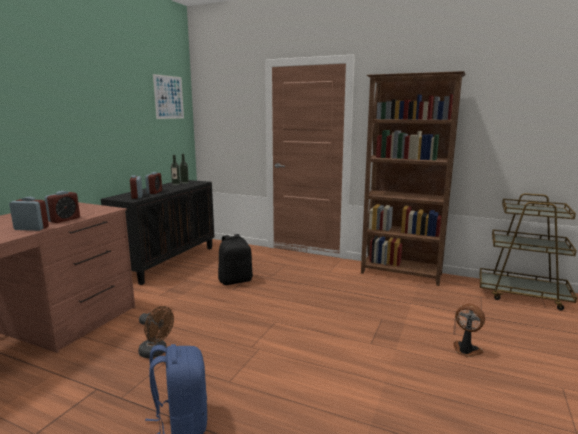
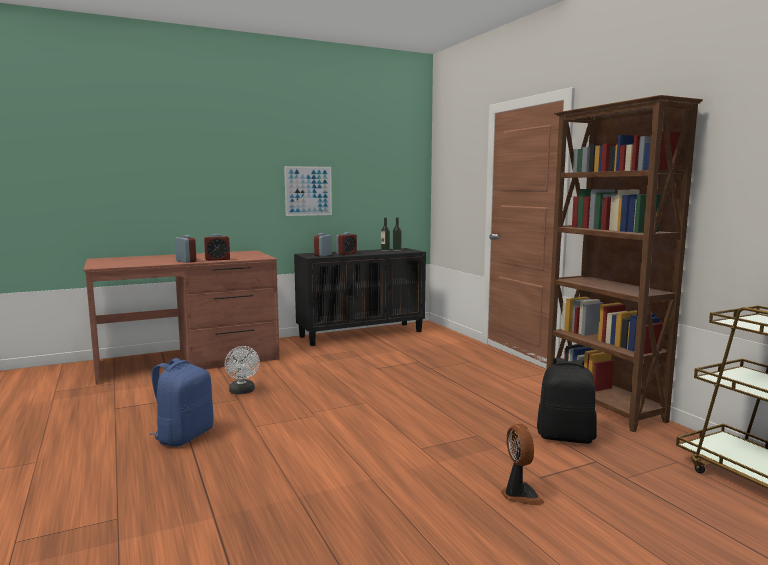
camera: 40 degrees right, 5 degrees down
brown fan [138,306,174,358] -> white fan [225,346,260,394]
picture [153,74,184,119] -> picture moved to [284,166,332,216]
black backpack [218,234,253,285] -> black backpack moved to [537,358,597,444]

